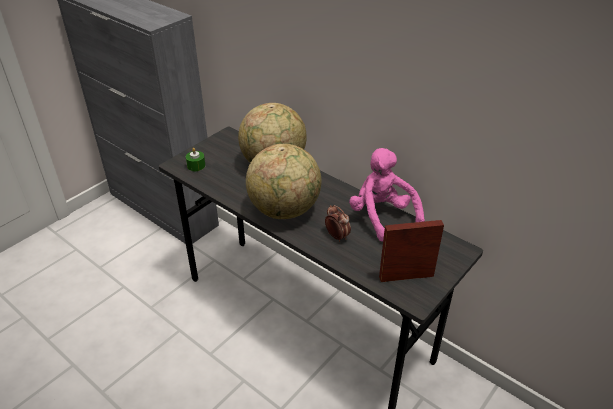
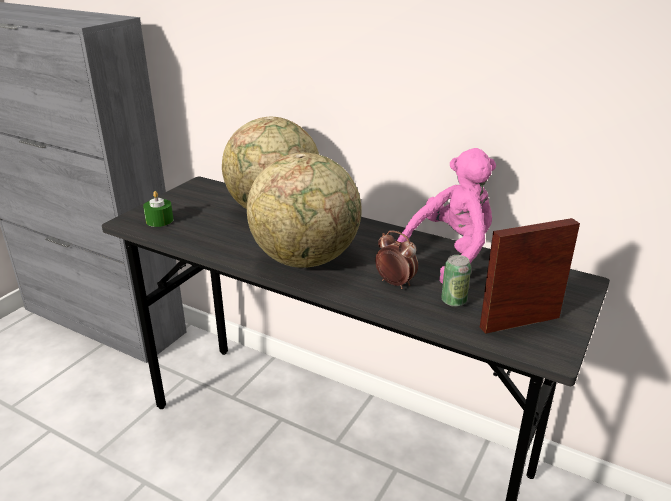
camera: 10 degrees left, 10 degrees down
pink plush toy [349,148,425,242] -> pink plush toy turned 90 degrees clockwise [397,148,496,284]
none -> can [441,255,471,307]

